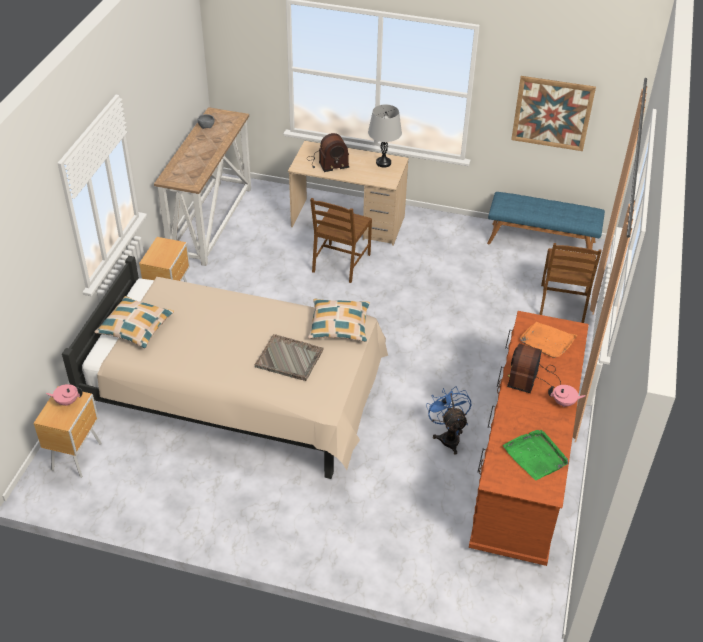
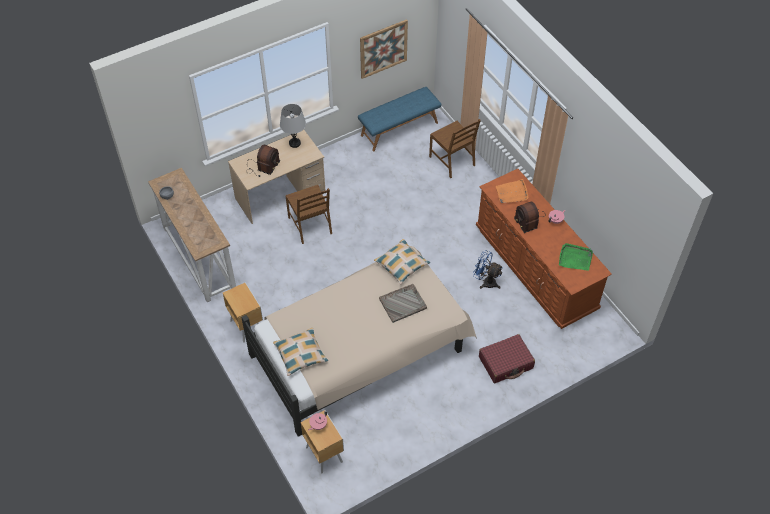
camera: 45 degrees left, 10 degrees up
none -> red suitcase [479,334,535,383]

